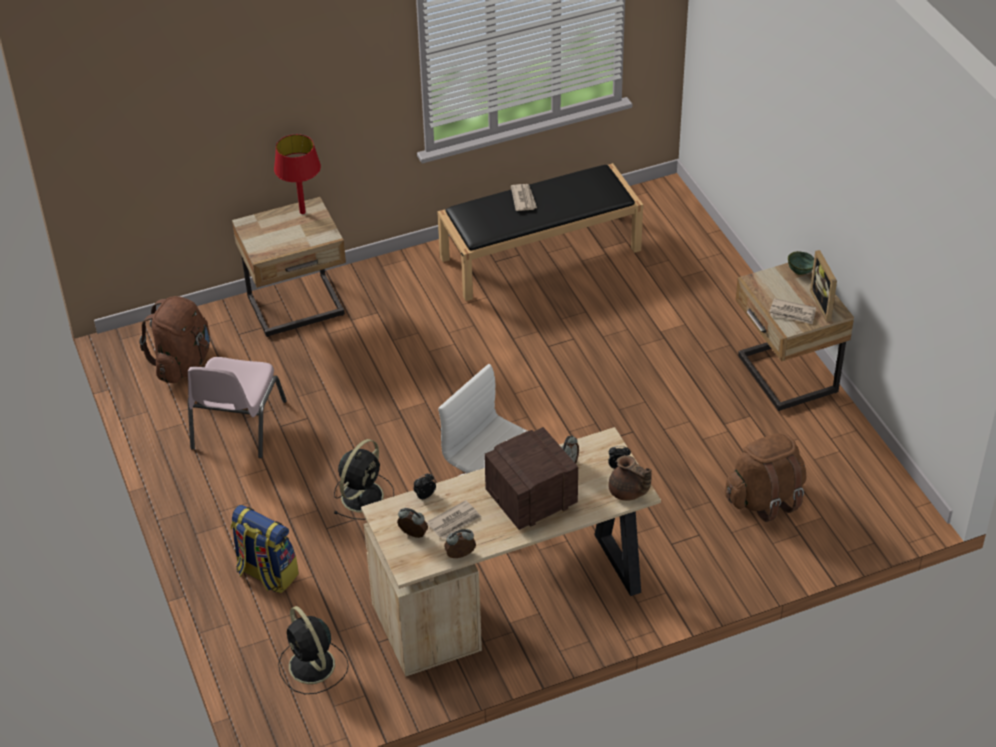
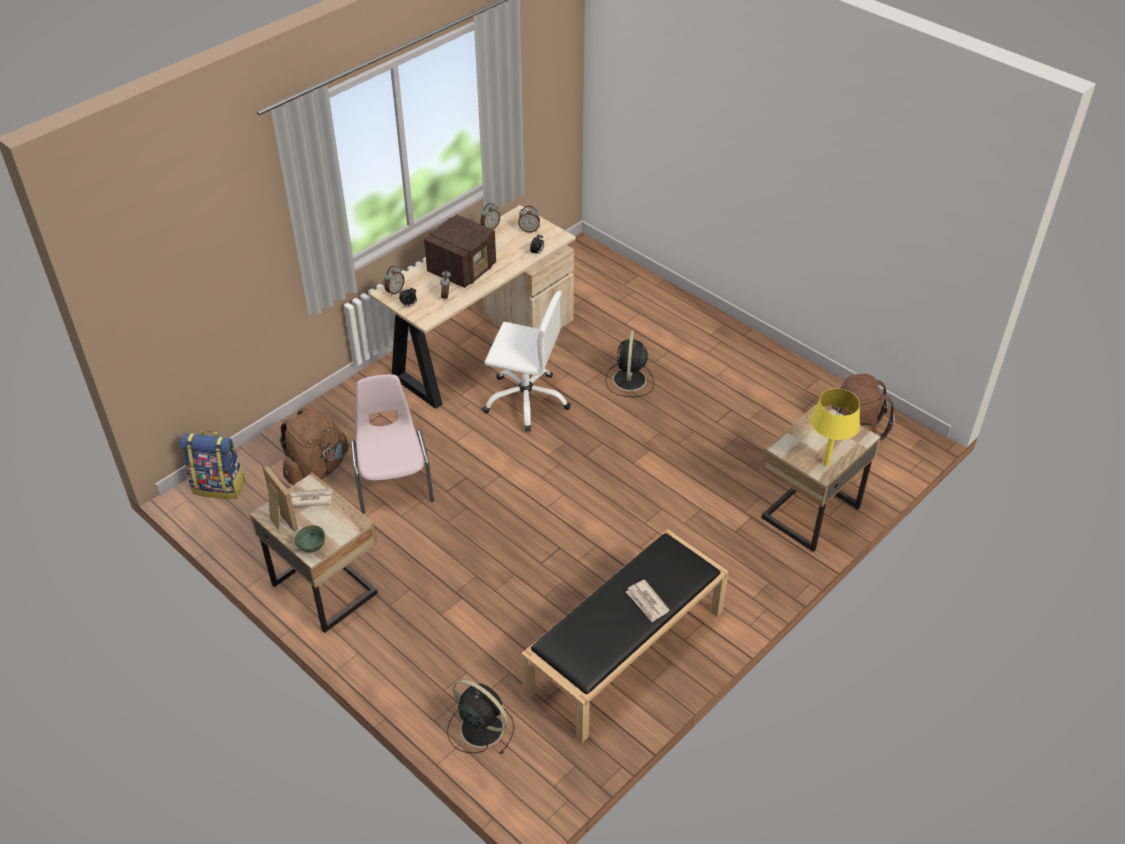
camera: 155 degrees right, 0 degrees up
pink chair [188,357,287,458] -> pink chair moved to [351,374,434,514]
backpack [231,505,299,593] -> backpack moved to [180,430,246,499]
red table lamp [274,134,321,214] -> yellow table lamp [811,389,860,466]
black fan [278,606,349,694] -> black fan moved to [447,680,515,754]
newspaper [426,500,481,539] -> none
brown teapot [608,455,651,501] -> alarm clock [384,266,405,296]

